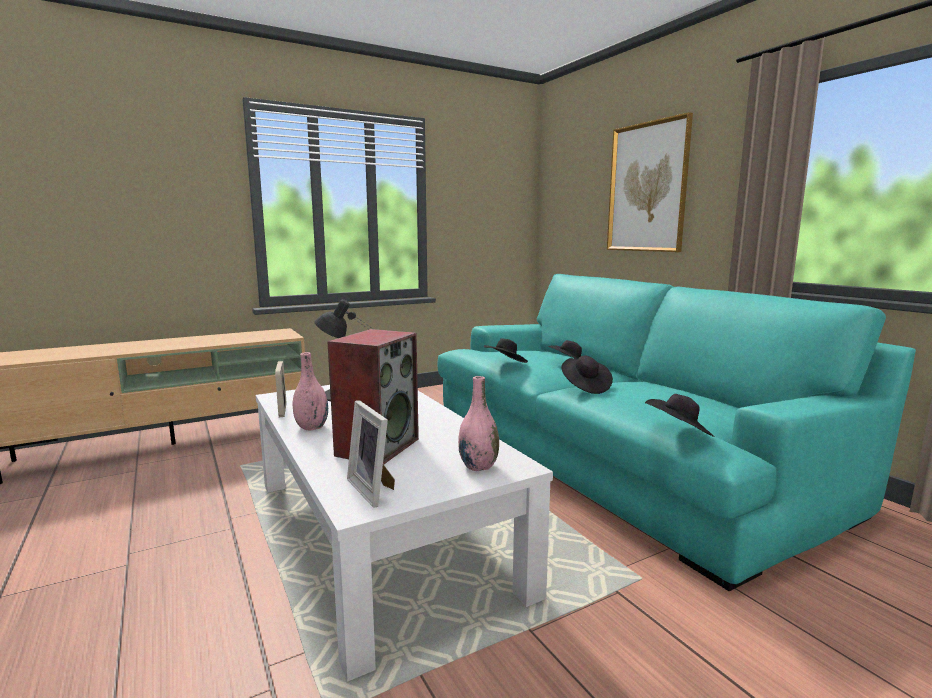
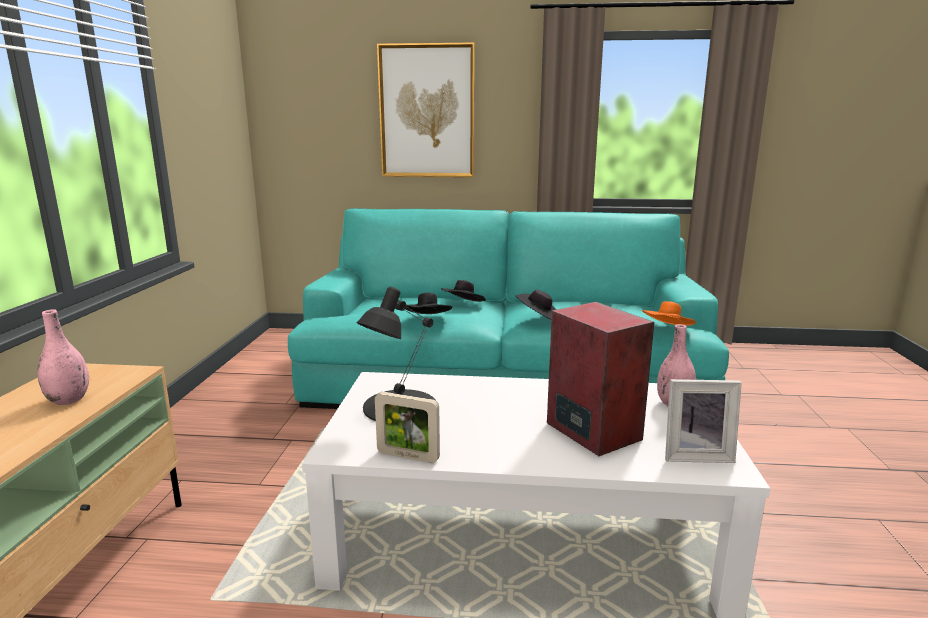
camera: 55 degrees left, 5 degrees up
pink vase [293,352,328,430] -> pink vase moved to [37,310,89,405]
black hat [645,394,715,437] -> orange hat [642,301,696,326]

